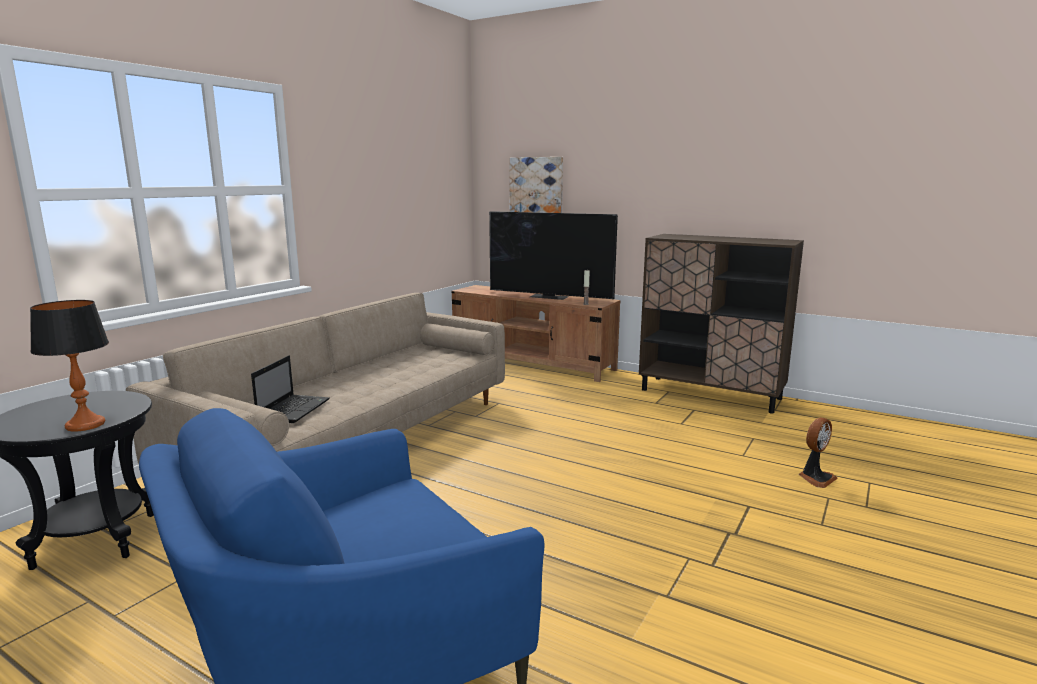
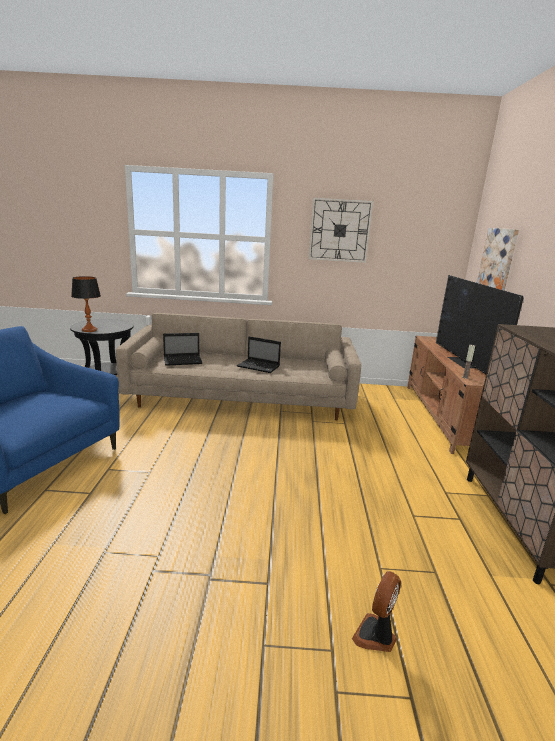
camera: 60 degrees right, 5 degrees up
fan [798,418,838,488] -> fan turned 105 degrees clockwise [352,571,401,652]
none -> laptop [237,336,281,373]
none -> wall clock [308,197,374,263]

